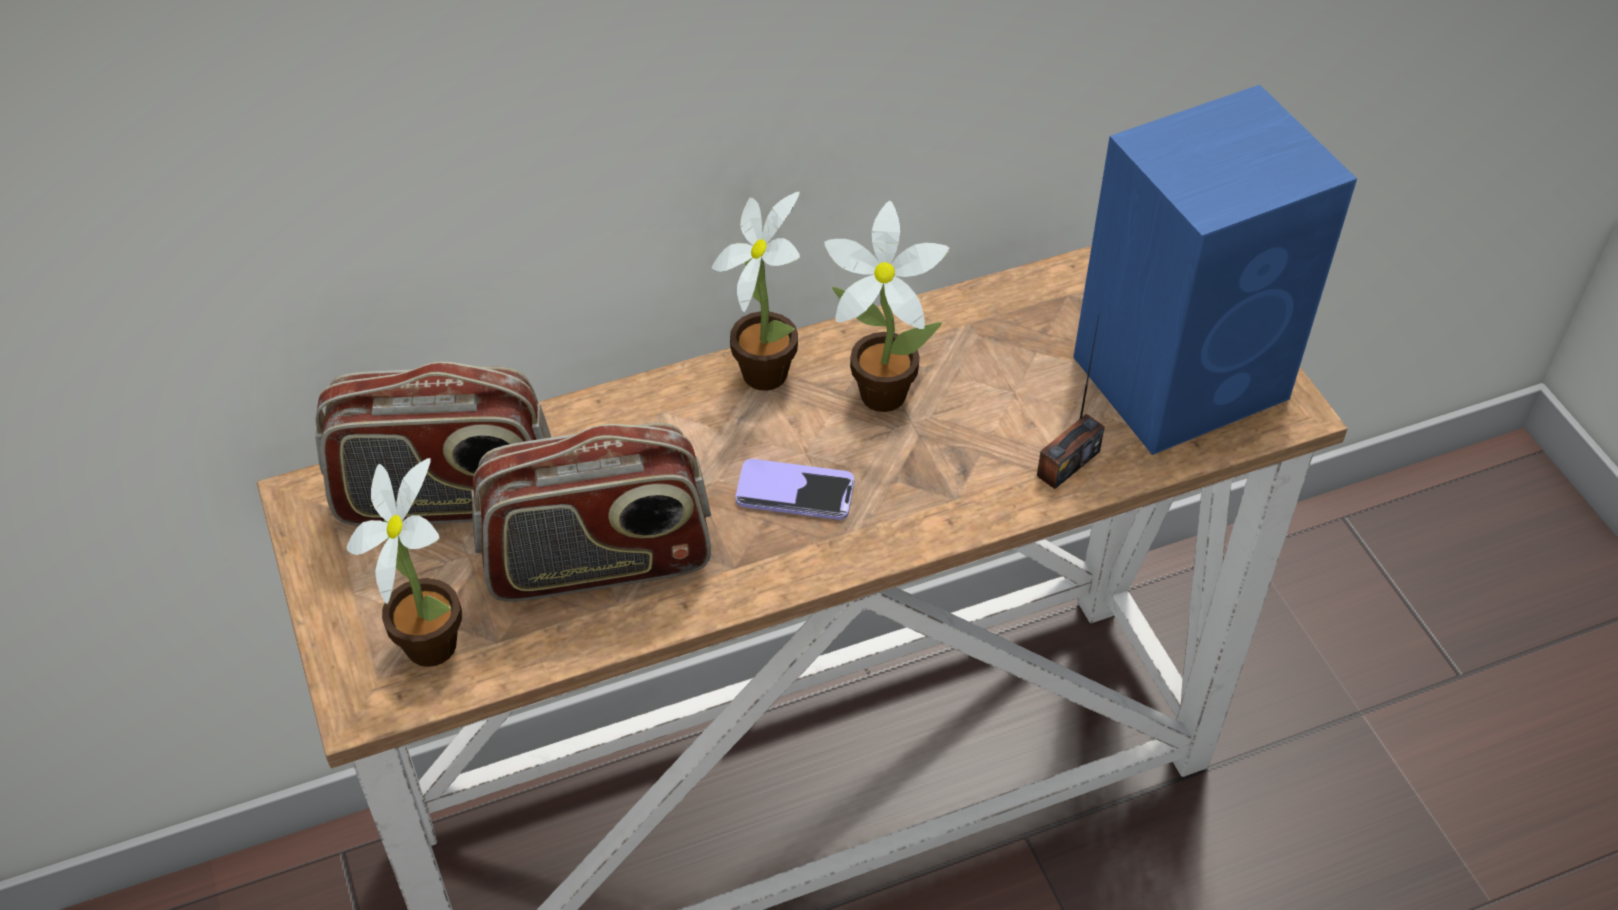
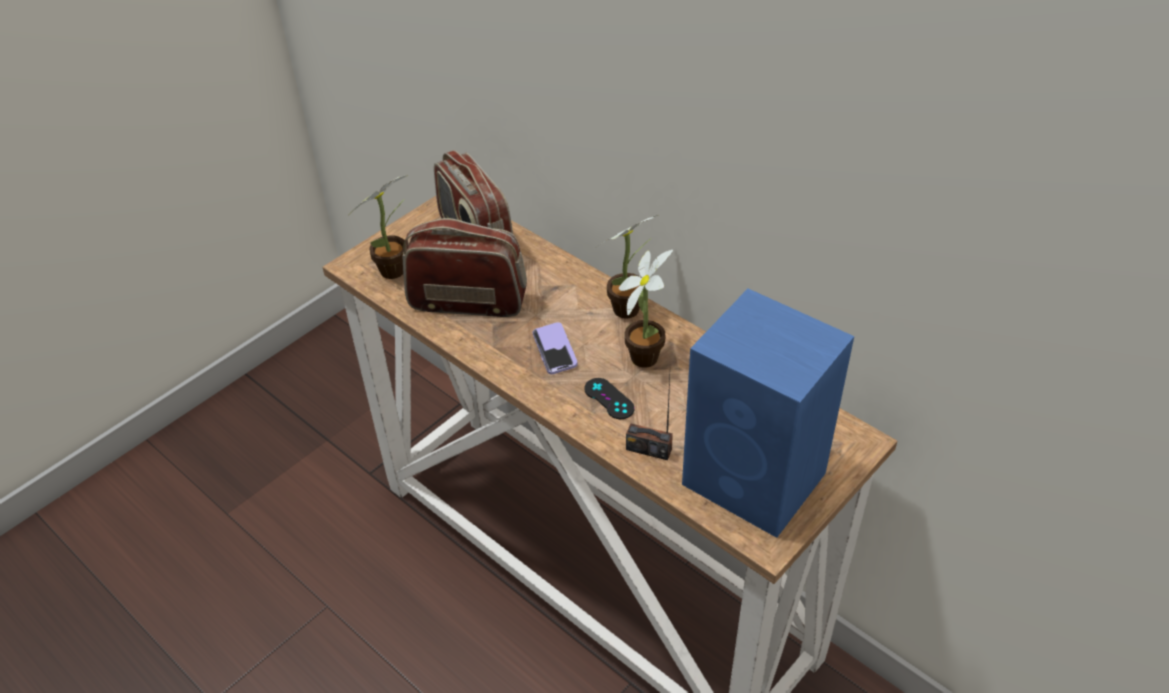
camera: 65 degrees right, 5 degrees down
radio [471,423,711,601] -> radio turned 135 degrees clockwise [402,218,527,317]
none -> black game controller [584,378,635,419]

